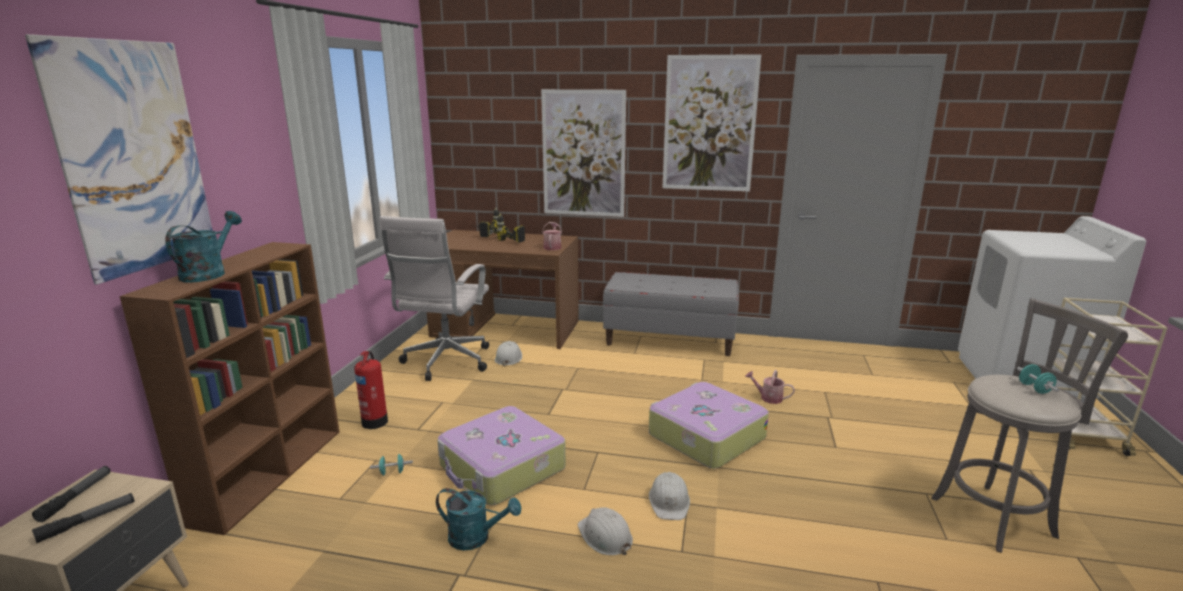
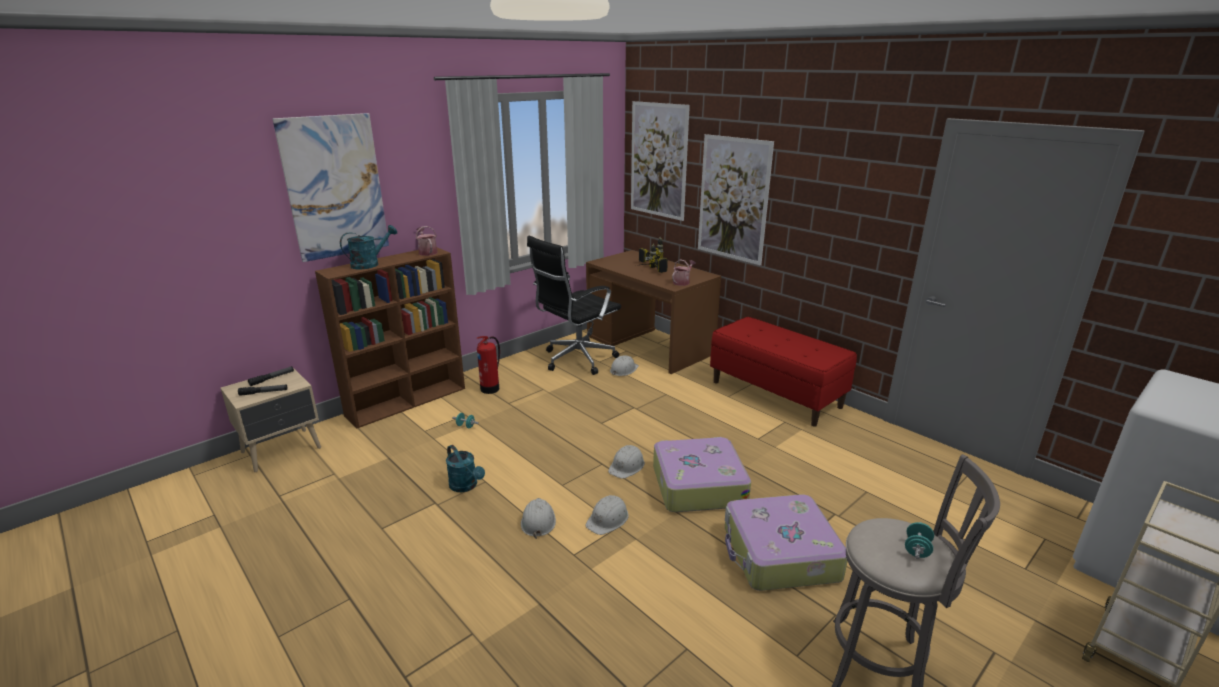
camera: 35 degrees right, 5 degrees up
white office chair [380,216,489,381] -> black office chair [527,236,621,375]
suitcase [438,406,566,505] -> suitcase moved to [725,494,848,591]
grey bench [603,272,739,356] -> red bench [710,317,857,427]
picture [662,54,761,191] -> picture moved to [631,101,690,221]
watering can [745,370,795,404] -> watering can moved to [416,226,437,256]
none -> white hard hat [608,445,645,479]

